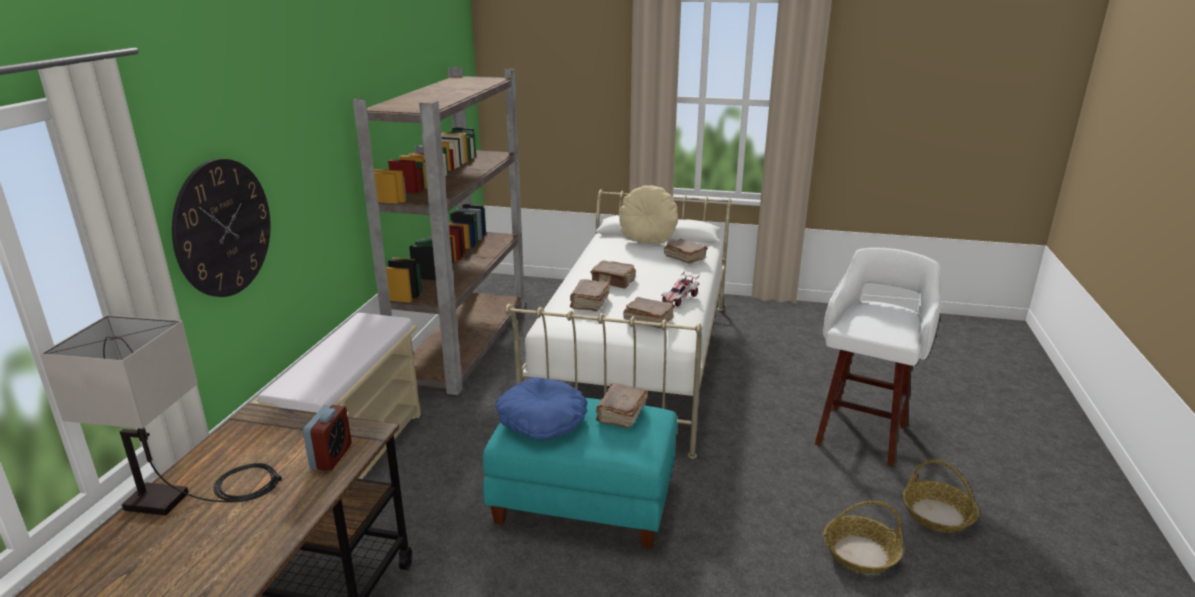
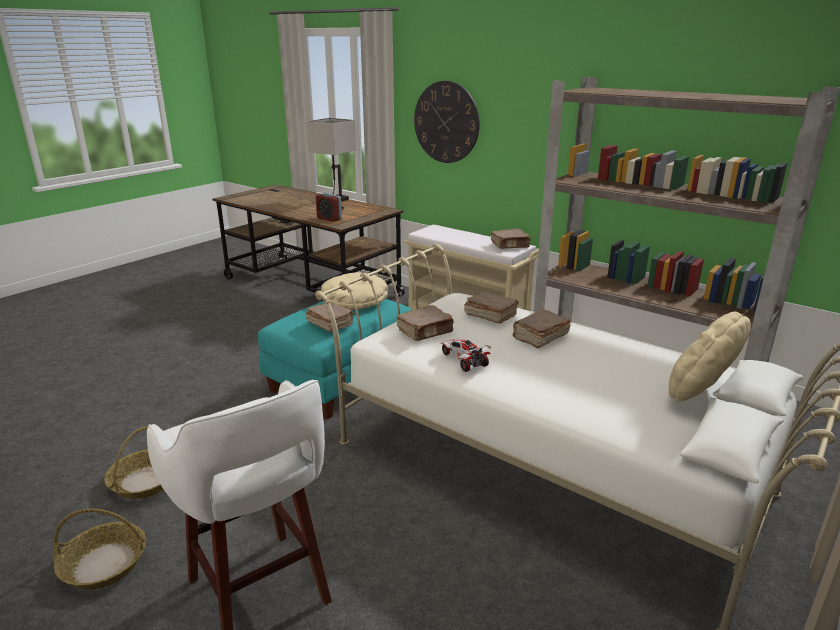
camera: 115 degrees right, 0 degrees up
blue pillow [495,377,587,440] -> beige pillow [321,272,388,310]
brown book [664,239,708,264] -> brown book moved to [491,228,531,249]

